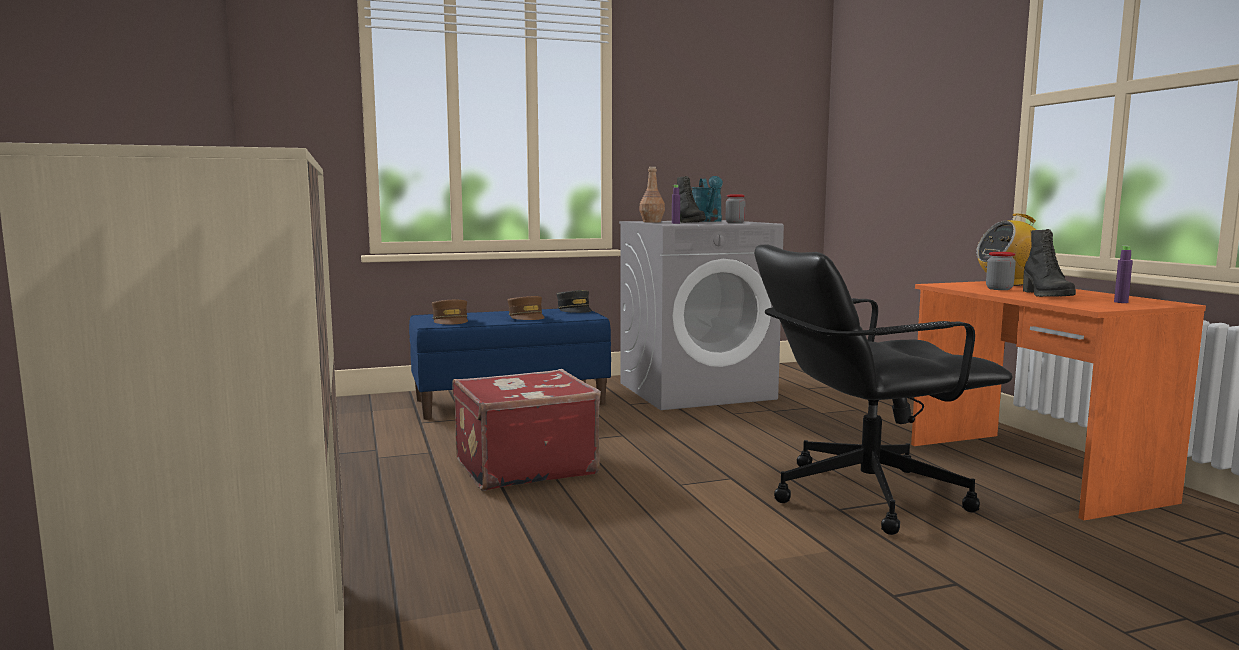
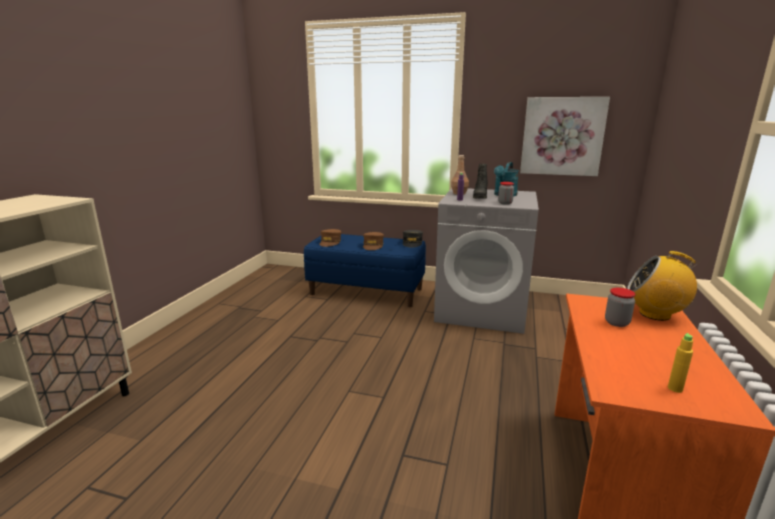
camera: 35 degrees right, 10 degrees up
red suitcase [452,369,601,491] -> none
black office chair [755,244,1013,535] -> none
black boot [1023,229,1076,297] -> none
purple bottle [1114,246,1133,303] -> yellow bottle [668,333,693,393]
none -> picture [520,97,610,176]

